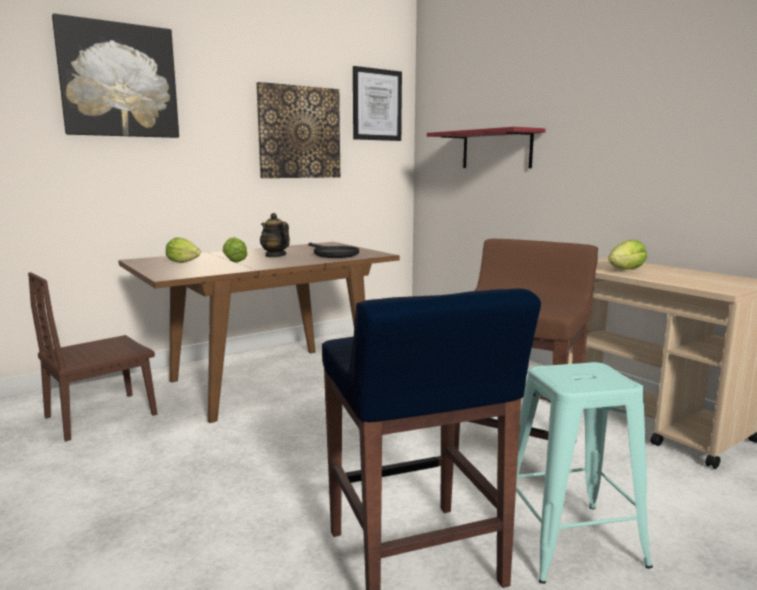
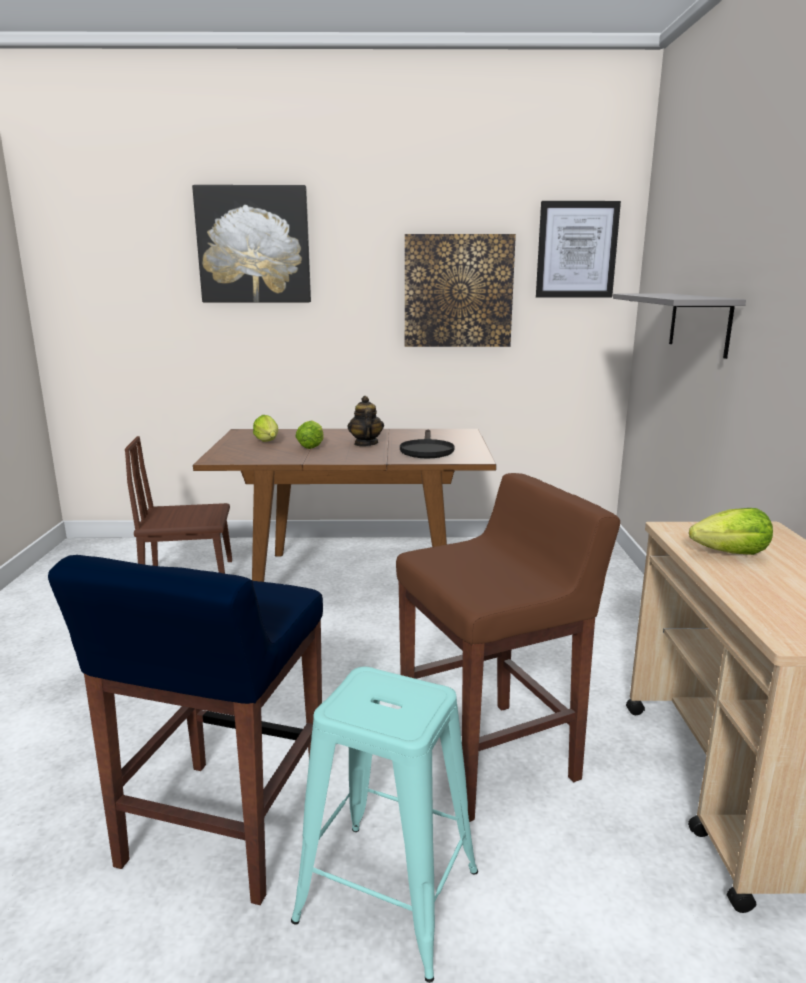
camera: 35 degrees right, 5 degrees up
red shelf [427,127,545,168] -> grey shelf [613,293,746,359]

